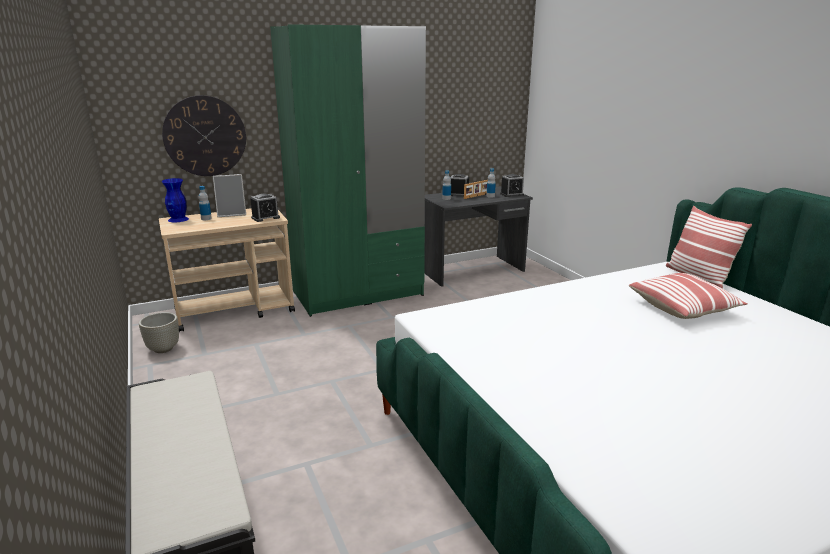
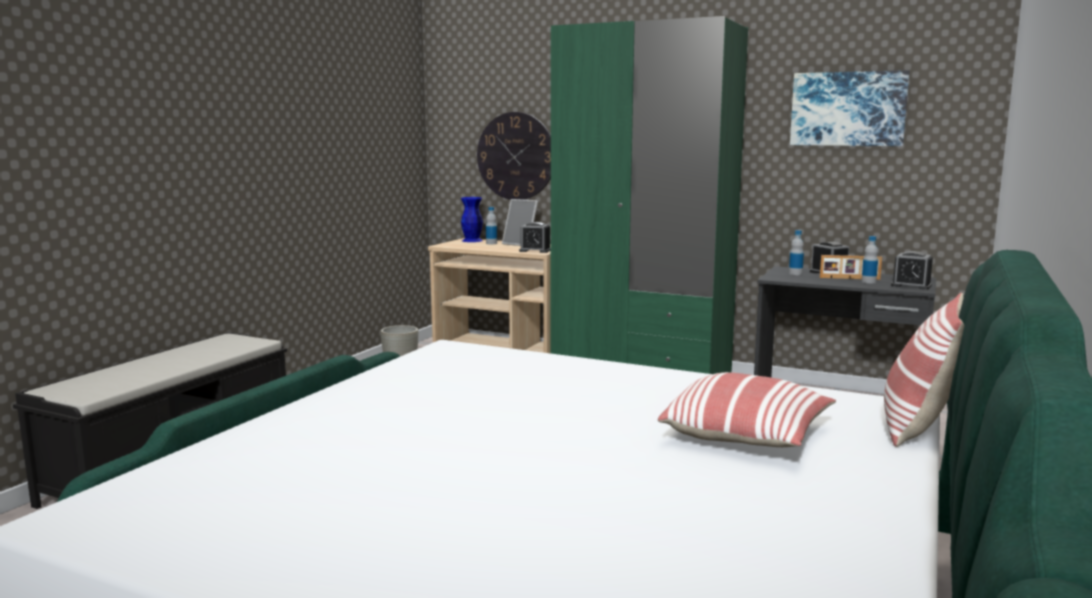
camera: 50 degrees right, 10 degrees down
none -> picture [790,70,910,146]

